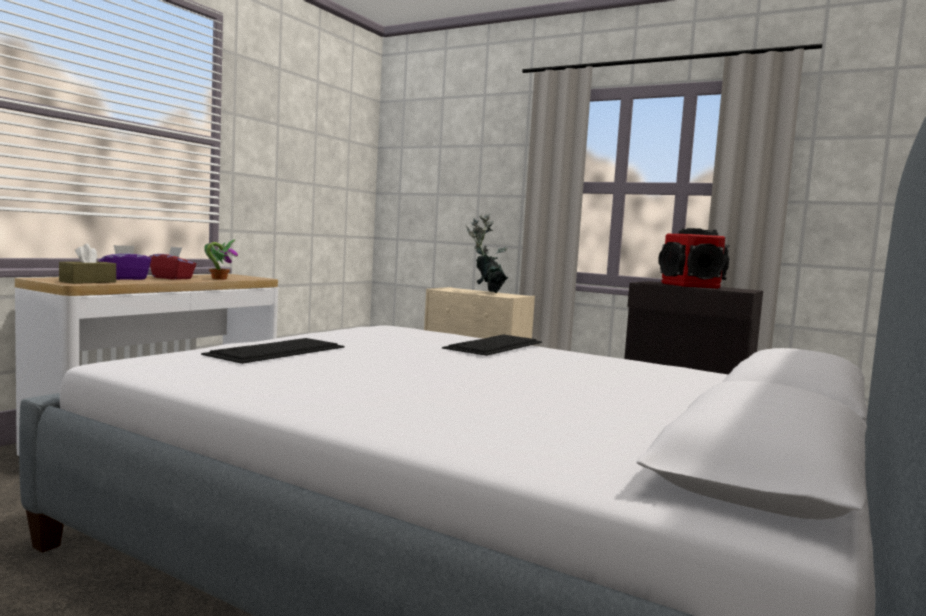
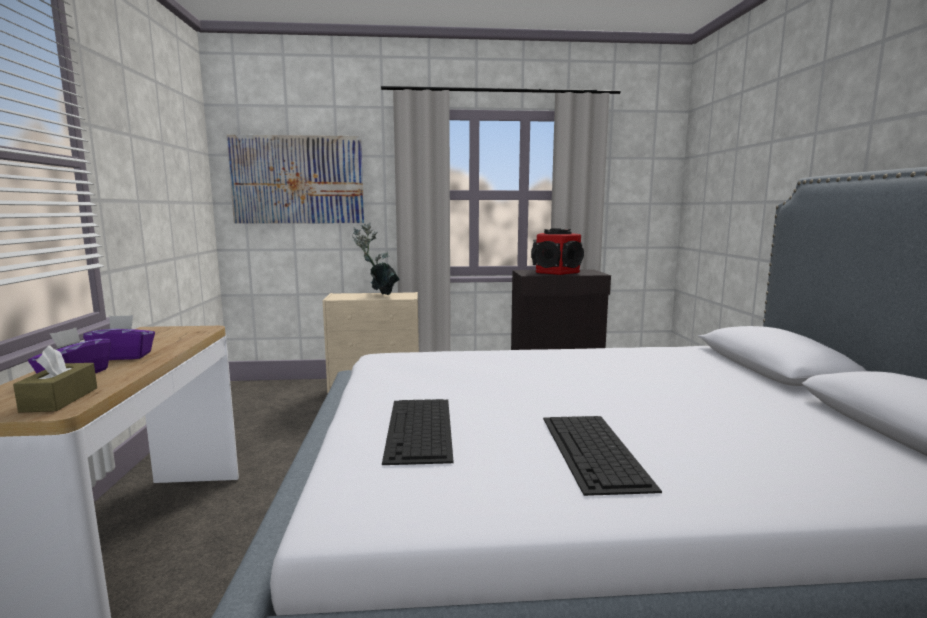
camera: 35 degrees left, 5 degrees up
red tissue box [149,247,197,280] -> purple tissue box [83,315,155,360]
potted plant [204,239,238,280] -> none
keyboard [442,335,542,356] -> keyboard moved to [543,416,662,496]
none -> picture [227,135,364,224]

